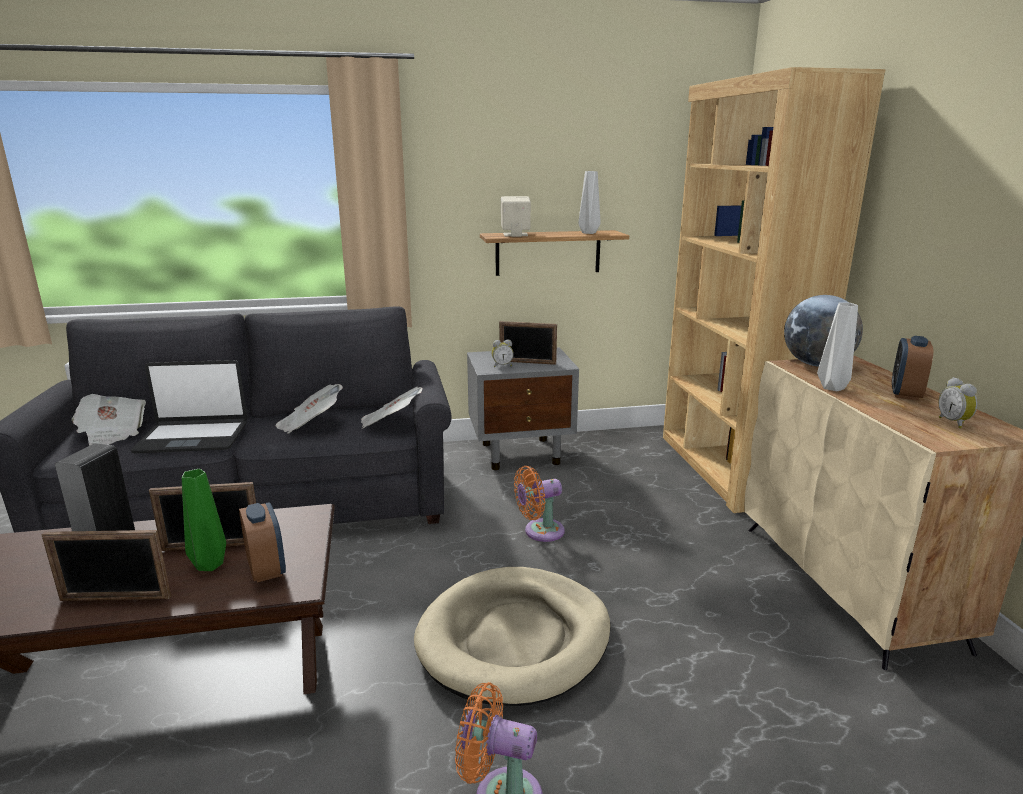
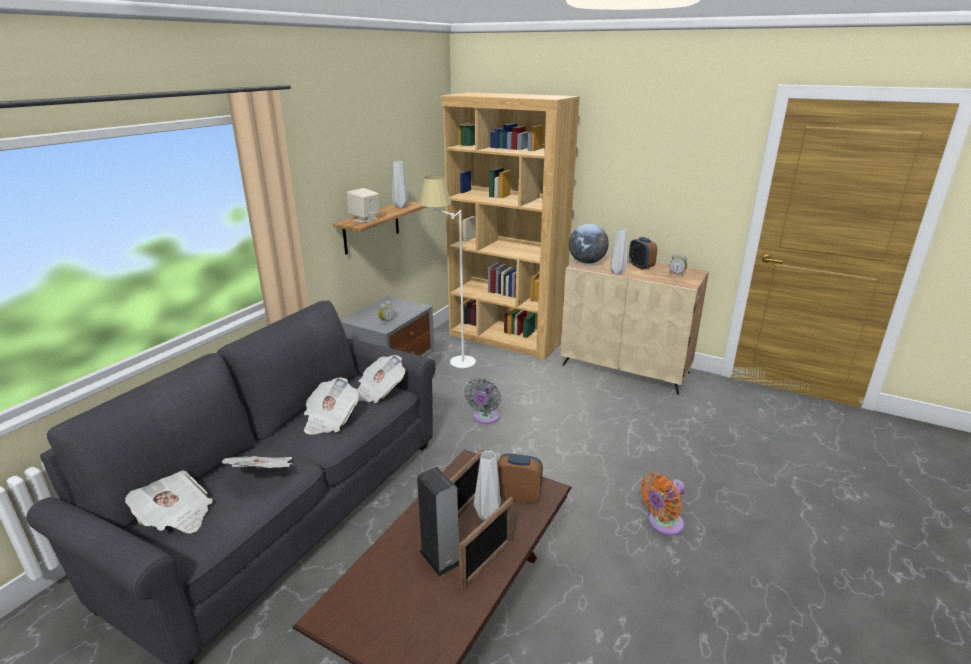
camera: 50 degrees left, 5 degrees up
laptop [131,360,247,453] -> newspaper [222,456,293,468]
green vase [182,469,226,571] -> grey vase [474,451,501,521]
beige dog bed [414,567,611,706] -> none
picture frame [499,321,557,365] -> none
orange fan [514,466,565,542] -> grey fan [465,378,501,424]
none -> white floor lamp [419,176,476,368]

